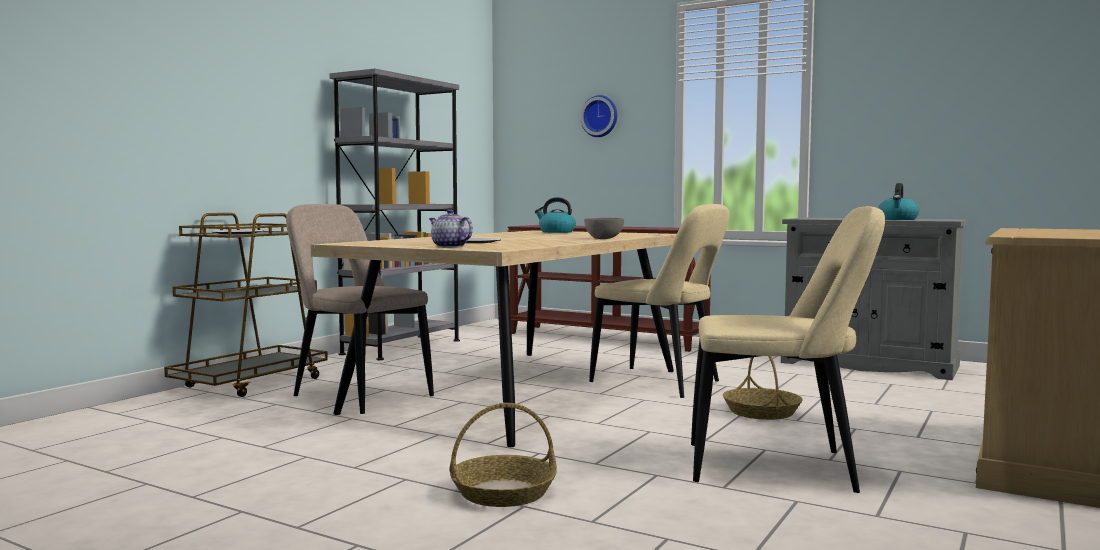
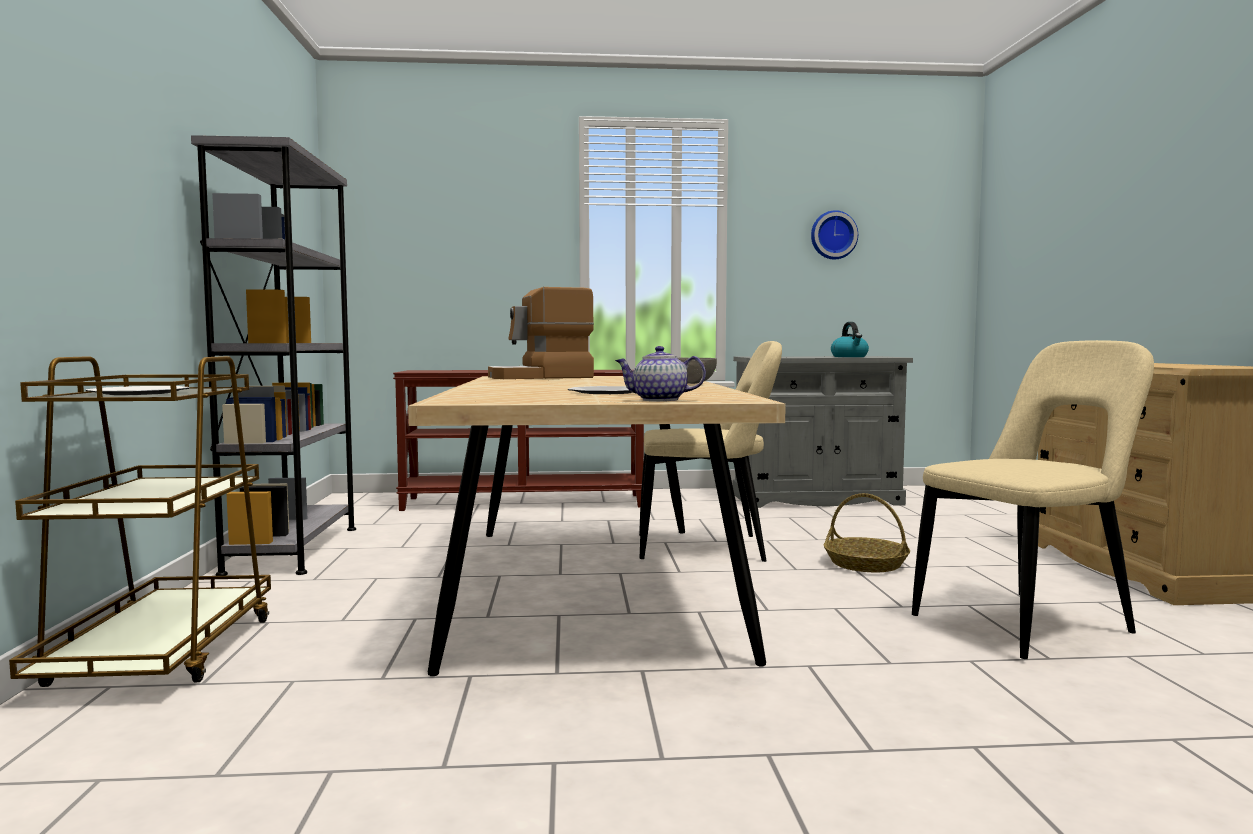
camera: 35 degrees left, 0 degrees up
beige chair [286,204,434,414] -> none
basket [449,403,557,507] -> none
kettle [535,197,576,233] -> coffee machine [488,287,594,379]
wall clock [580,95,617,137] -> wall clock moved to [811,210,858,259]

